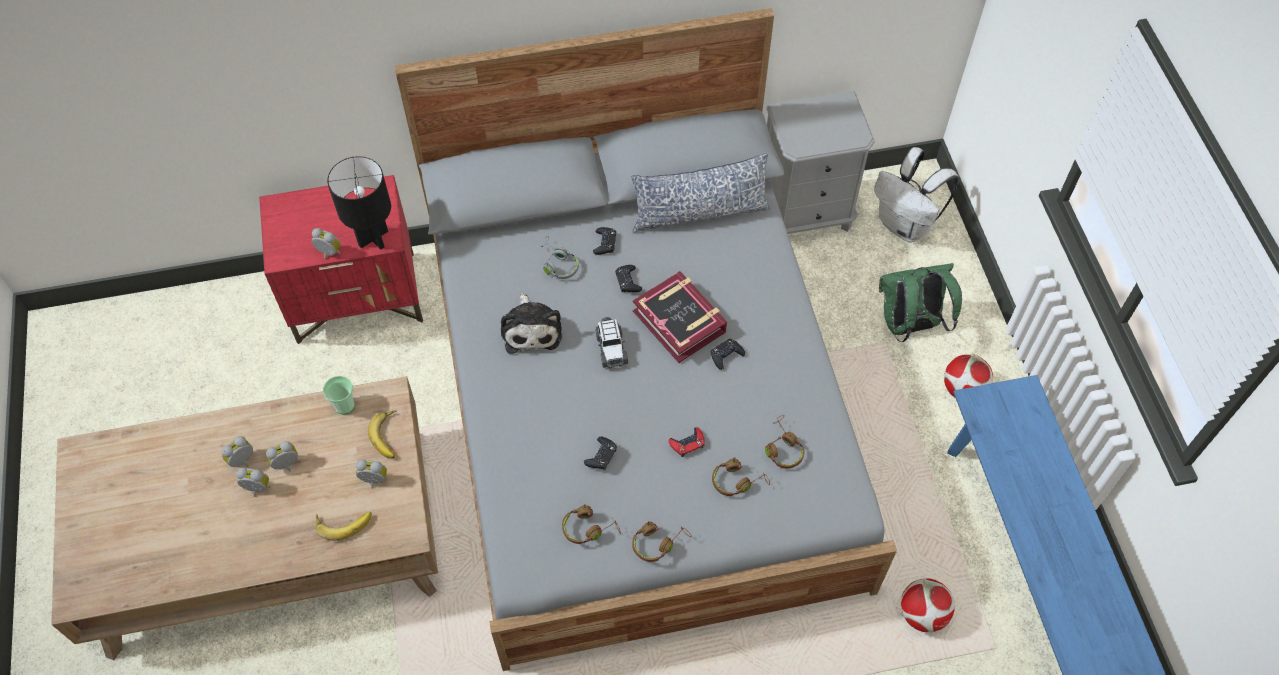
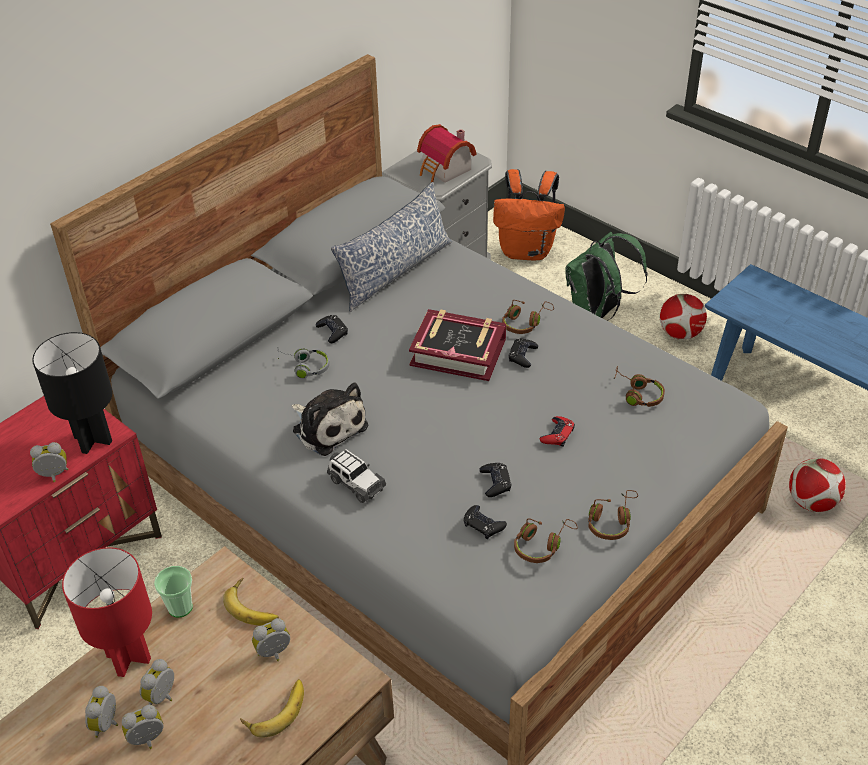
camera: 35 degrees left, 15 degrees down
toy car [595,317,628,368] -> toy car moved to [327,449,386,503]
black game controller [615,265,642,292] -> black game controller moved to [464,505,507,539]
brown headphones [712,457,770,496] -> brown headphones moved to [502,300,554,334]
white backpack [874,147,959,242] -> orange backpack [493,169,565,261]
none -> red table lamp [62,547,152,677]
none -> toy house [417,124,476,183]

